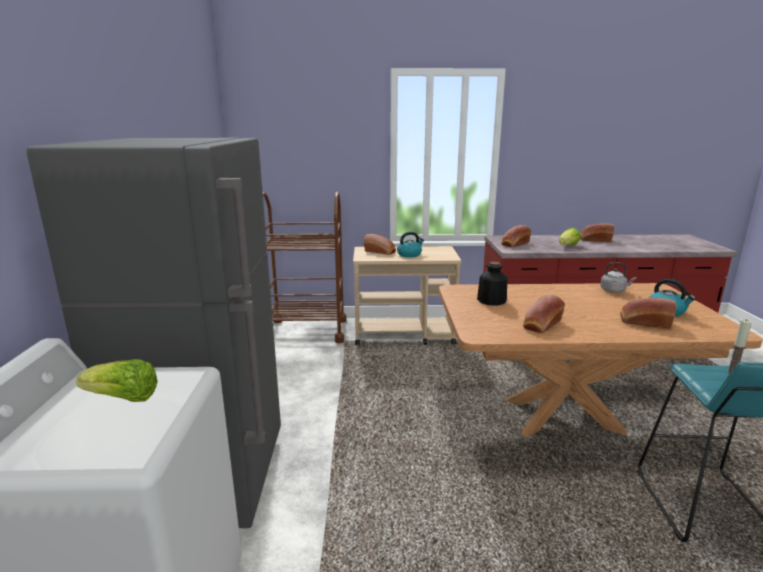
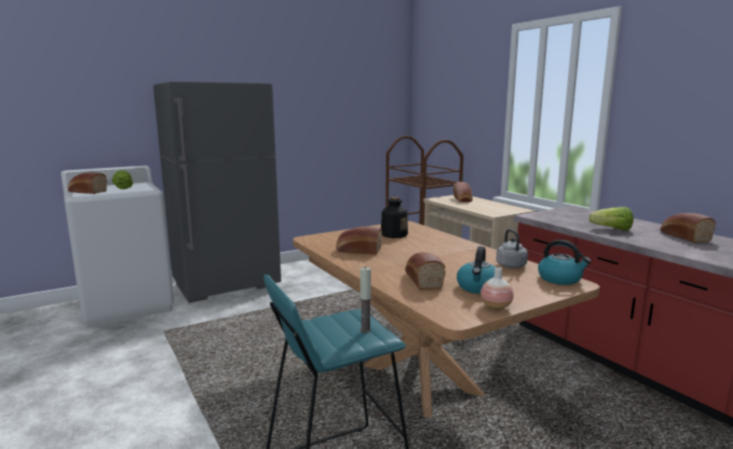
camera: 60 degrees right, 5 degrees down
kettle [397,232,424,258] -> kettle moved to [538,240,591,285]
bread [501,225,531,247] -> bread moved to [68,172,107,194]
none -> vase [480,267,514,310]

